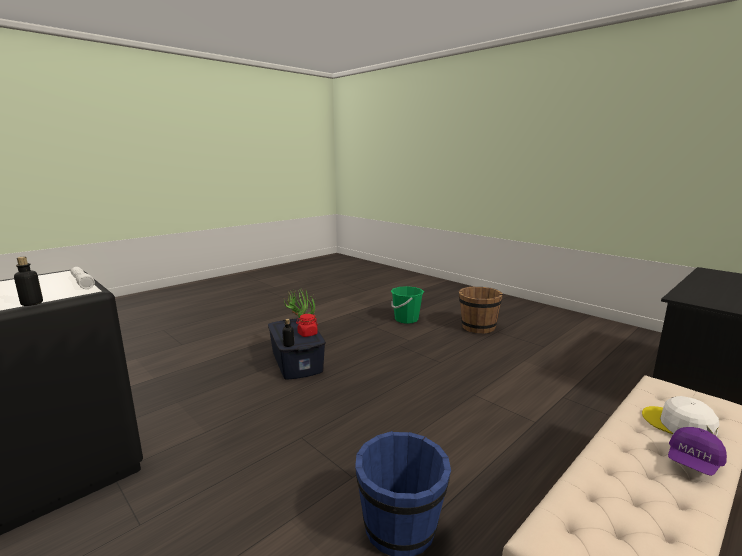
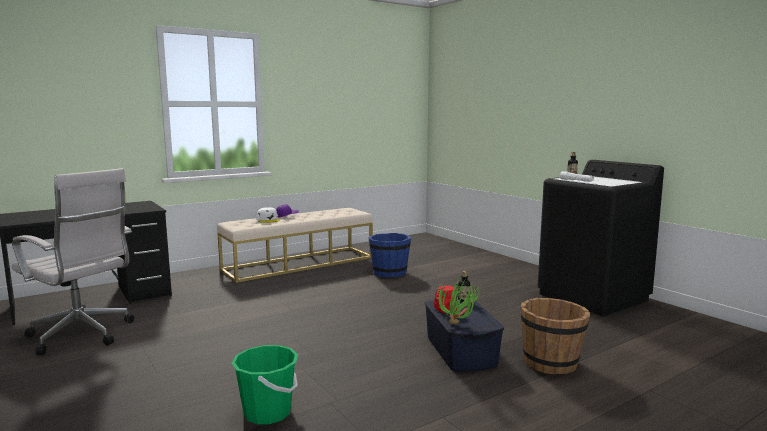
camera: 170 degrees left, 5 degrees down
brown bucket [459,287,503,334] -> brown bucket moved to [521,298,590,375]
none -> white office chair [12,168,134,356]

